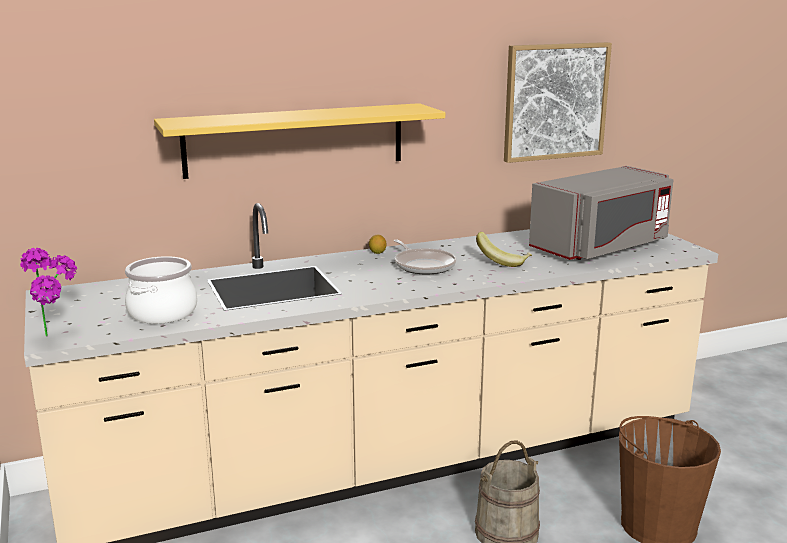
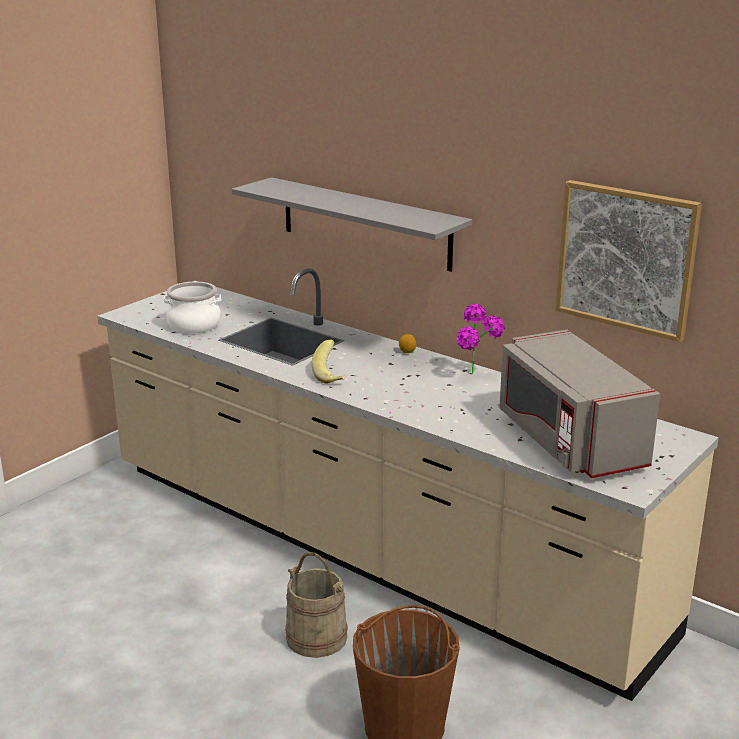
camera: 60 degrees right, 5 degrees up
potted plant [20,248,77,336] -> potted plant moved to [457,304,505,374]
yellow shelf [154,103,445,179] -> grey shelf [232,177,472,272]
frying pan [394,240,456,274] -> none
banana [476,232,532,267] -> banana moved to [312,339,345,384]
grey microwave [529,166,674,260] -> grey microwave turned 45 degrees clockwise [499,330,660,478]

